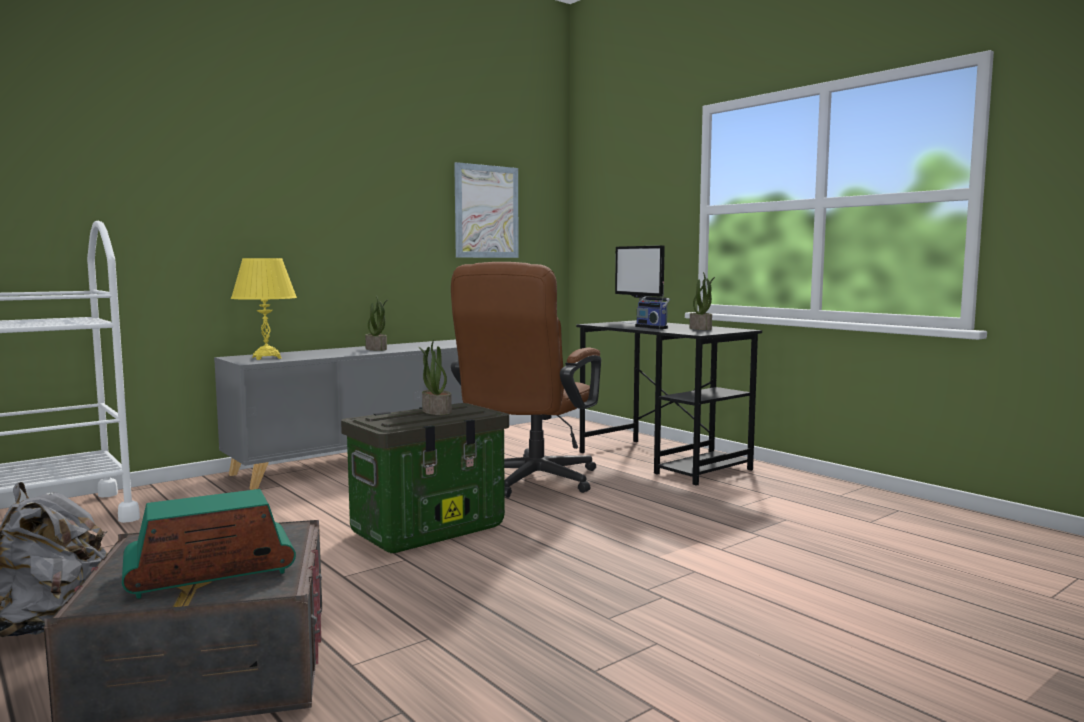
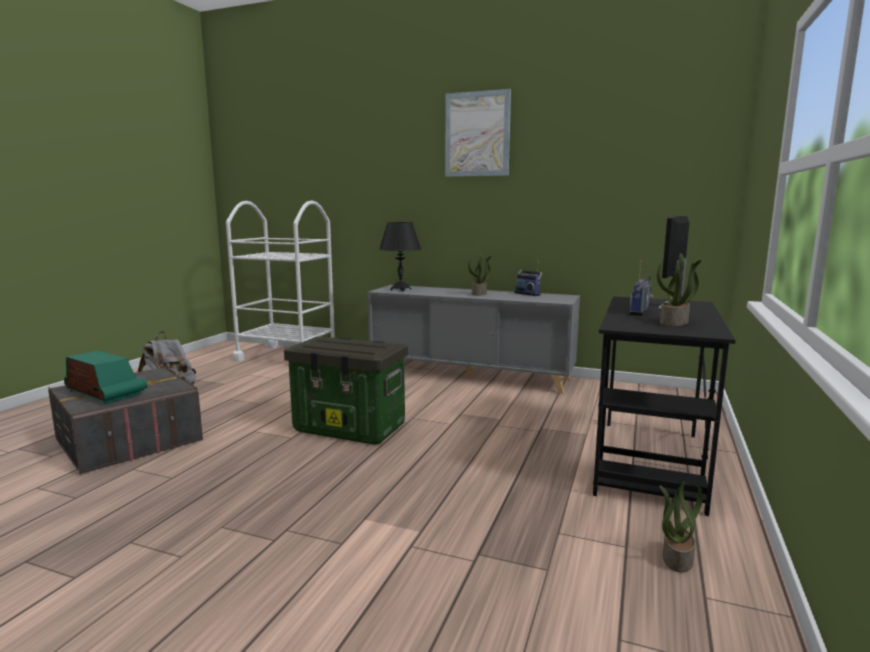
camera: 60 degrees right, 5 degrees up
yellow table lamp [231,258,297,360] -> black table lamp [379,222,421,291]
potted plant [419,339,452,415] -> potted plant moved to [659,481,703,573]
brown office chair [451,262,601,498] -> none
picture [454,162,519,258] -> picture moved to [445,89,511,177]
none -> radio [514,260,543,296]

